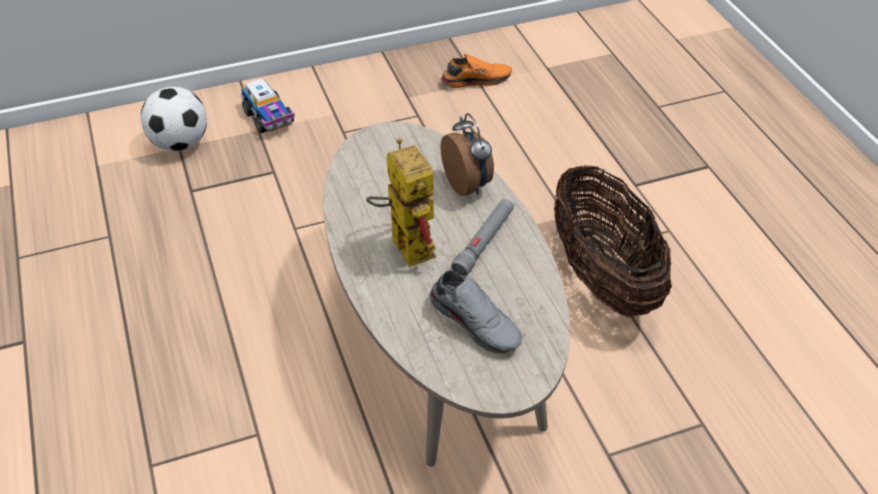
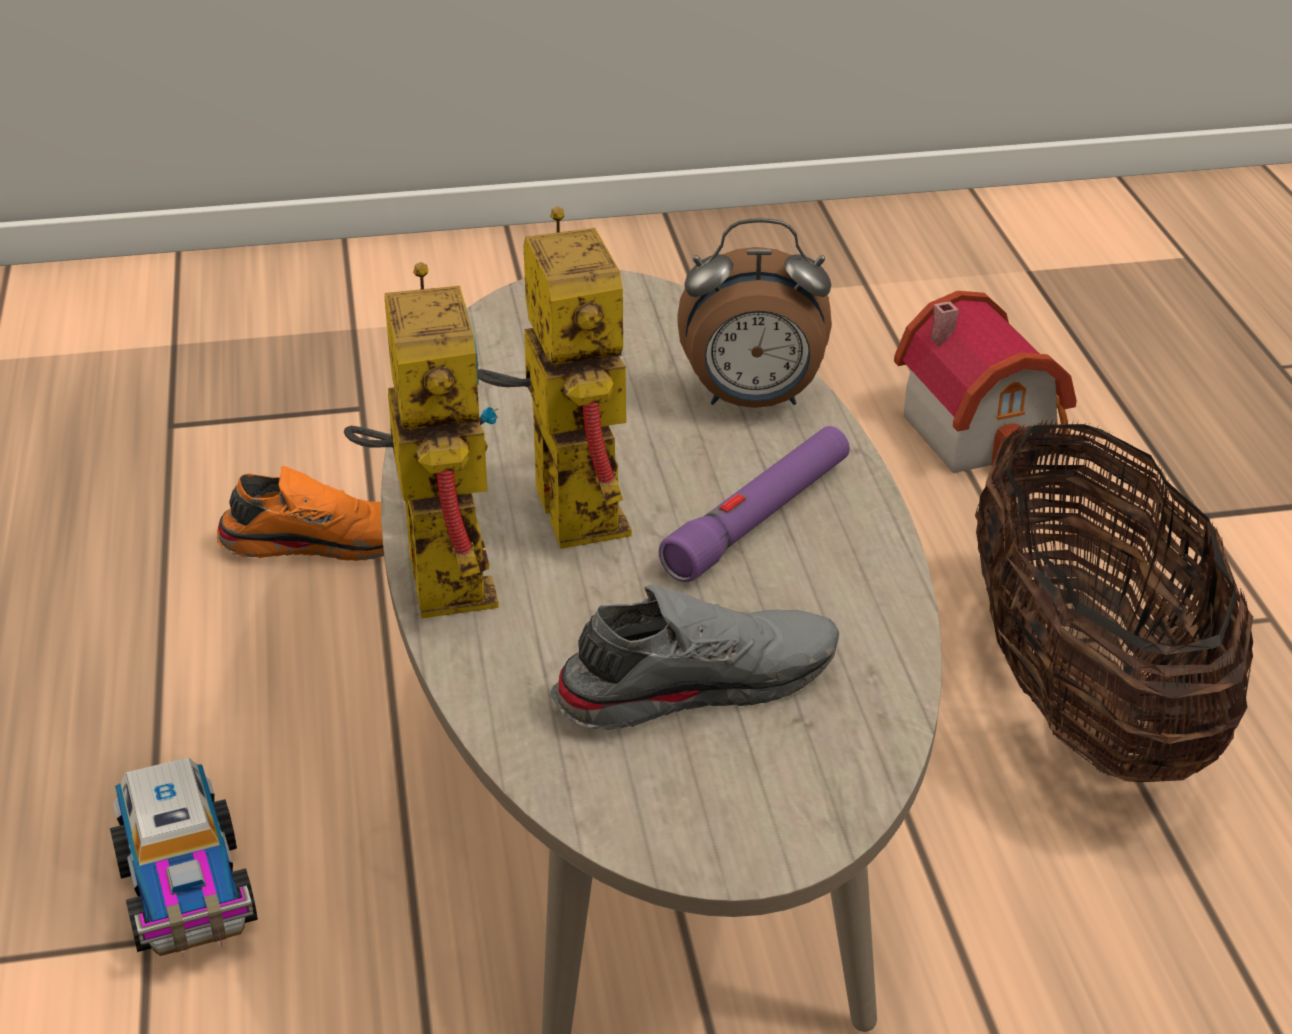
camera: 10 degrees right, 10 degrees down
football [141,87,207,151] -> none
toy truck [241,78,295,134] -> toy truck moved to [110,757,258,956]
grey shoe [430,270,522,354] -> grey shoe turned 75 degrees counterclockwise [551,584,839,730]
orange shoe [440,54,512,88] -> orange shoe moved to [217,466,384,561]
alarm clock [440,113,494,196] -> alarm clock turned 105 degrees clockwise [677,218,832,408]
grey flashlight [451,199,514,277] -> purple flashlight [659,426,850,582]
none -> toy robot [344,262,499,619]
none -> toy house [894,291,1077,478]

